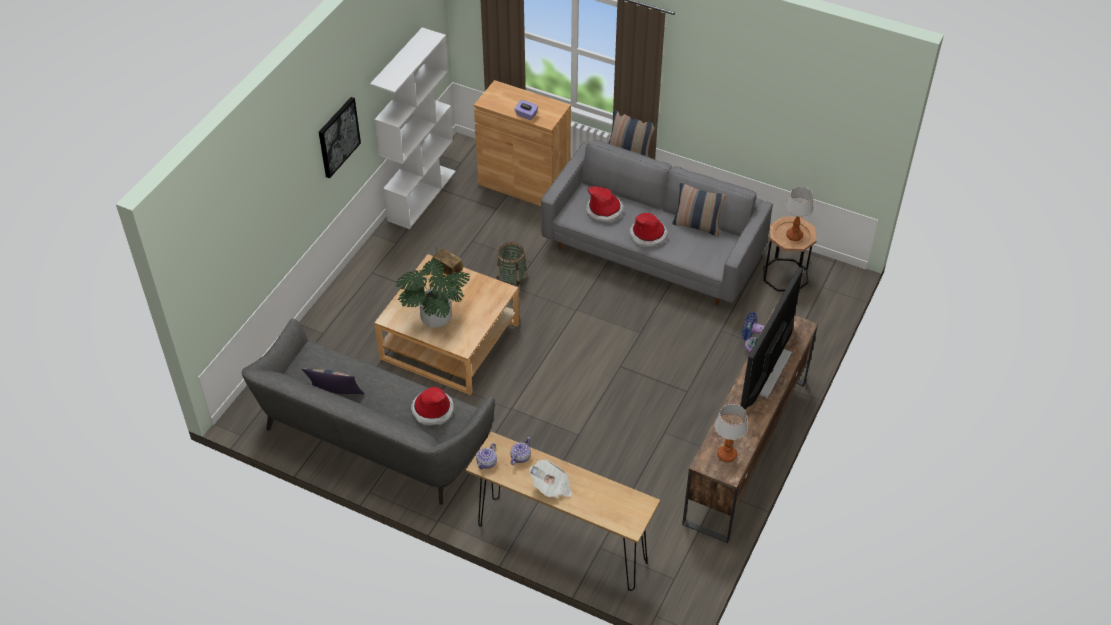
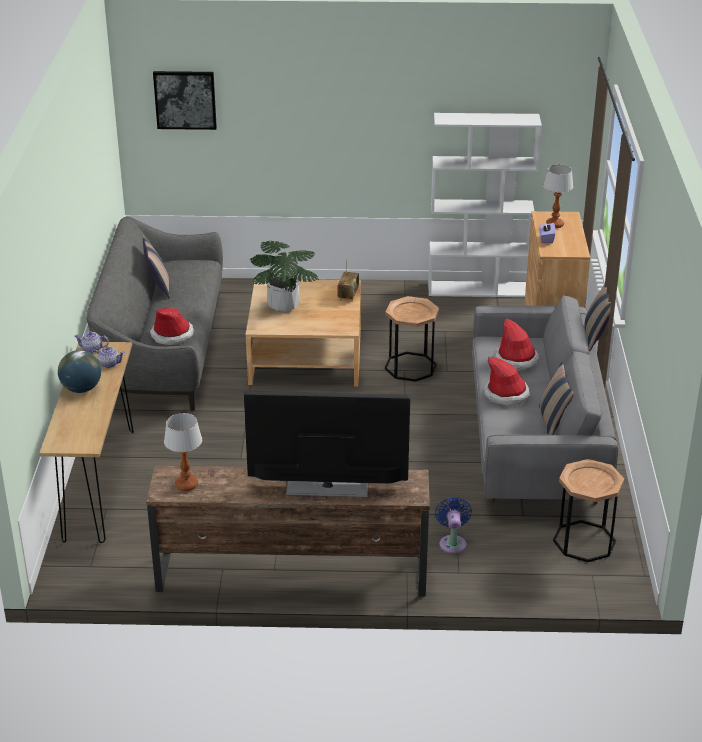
camera: 65 degrees right, 15 degrees down
picture [319,97,361,178] -> picture moved to [153,71,217,130]
basket [497,242,527,293] -> brown side table [385,296,439,382]
newspaper [529,459,572,498] -> globe [58,350,101,393]
table lamp [786,187,814,241] -> table lamp moved to [543,164,573,228]

